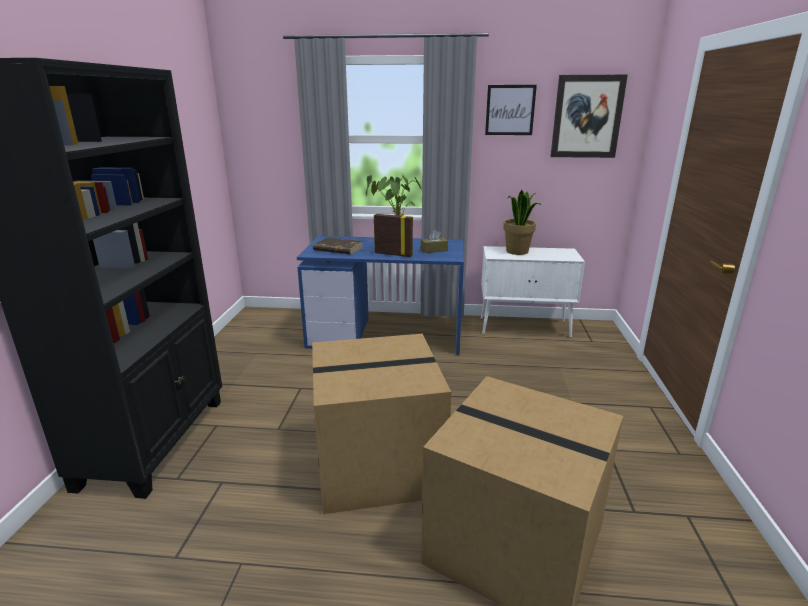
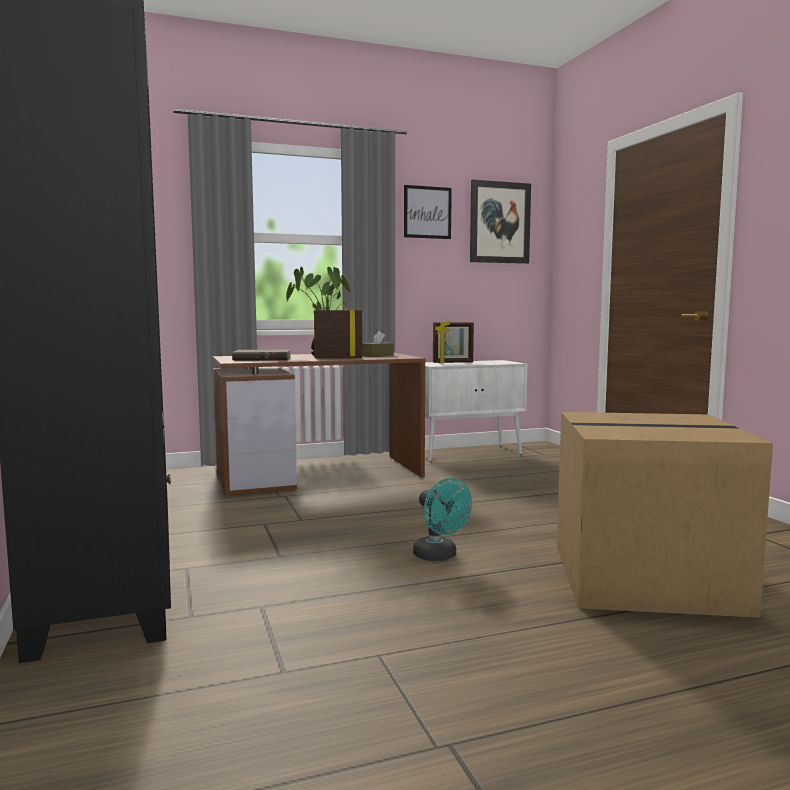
camera: 25 degrees left, 15 degrees down
blue desk [297,236,464,355] -> brown desk [213,353,425,496]
cardboard box [312,334,451,514] -> turquoise fan [413,478,472,561]
potted plant [503,190,541,255] -> picture frame [433,321,474,363]

